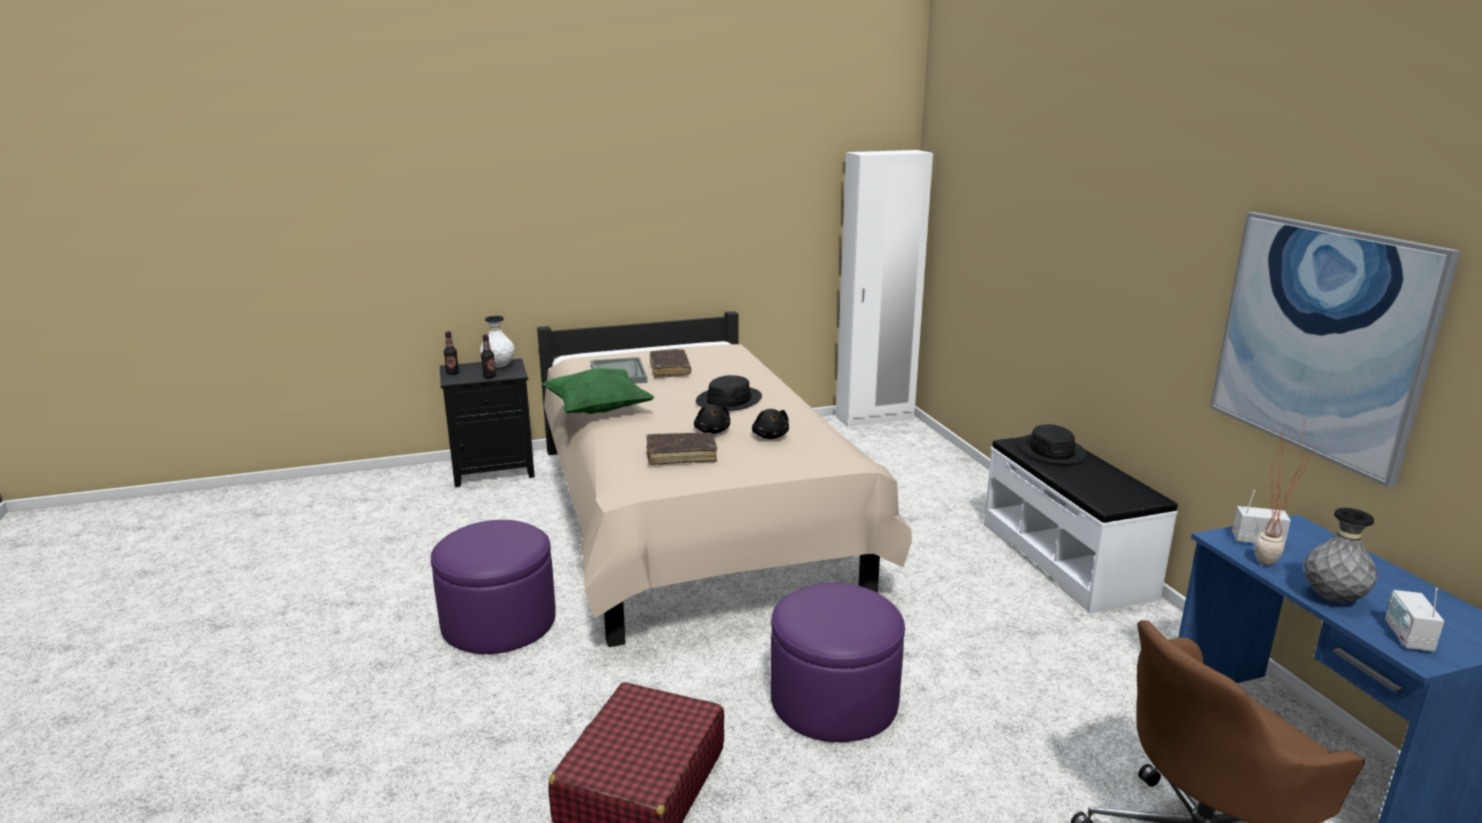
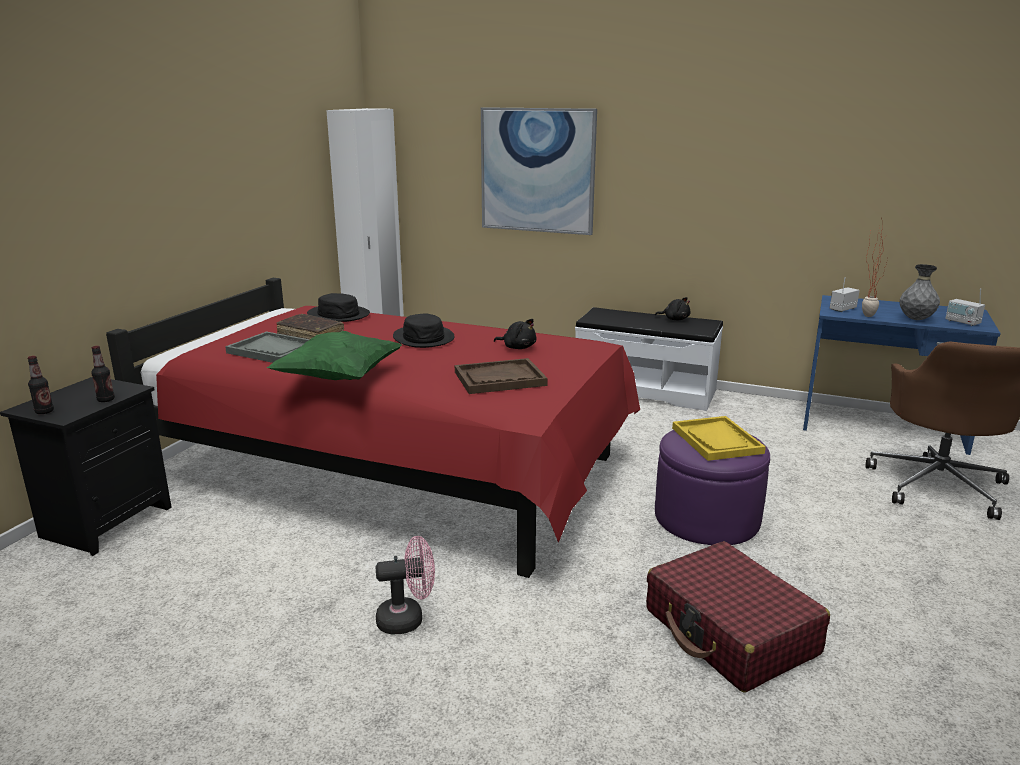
camera: 50 degrees left, 0 degrees up
purple ottoman [431,520,556,654] -> pink fan [375,536,435,635]
white vase [480,316,515,368] -> none
beige bed [537,311,912,647] -> red bed [106,278,640,578]
brown book [646,432,717,465] -> brown tray [455,358,548,394]
black plush toy [694,404,730,434] -> black plush toy moved to [655,297,690,320]
black hat [1018,425,1087,464] -> black hat moved to [307,293,370,322]
picture [1210,212,1461,487] -> picture moved to [481,107,597,235]
none -> yellow tray [672,416,766,461]

